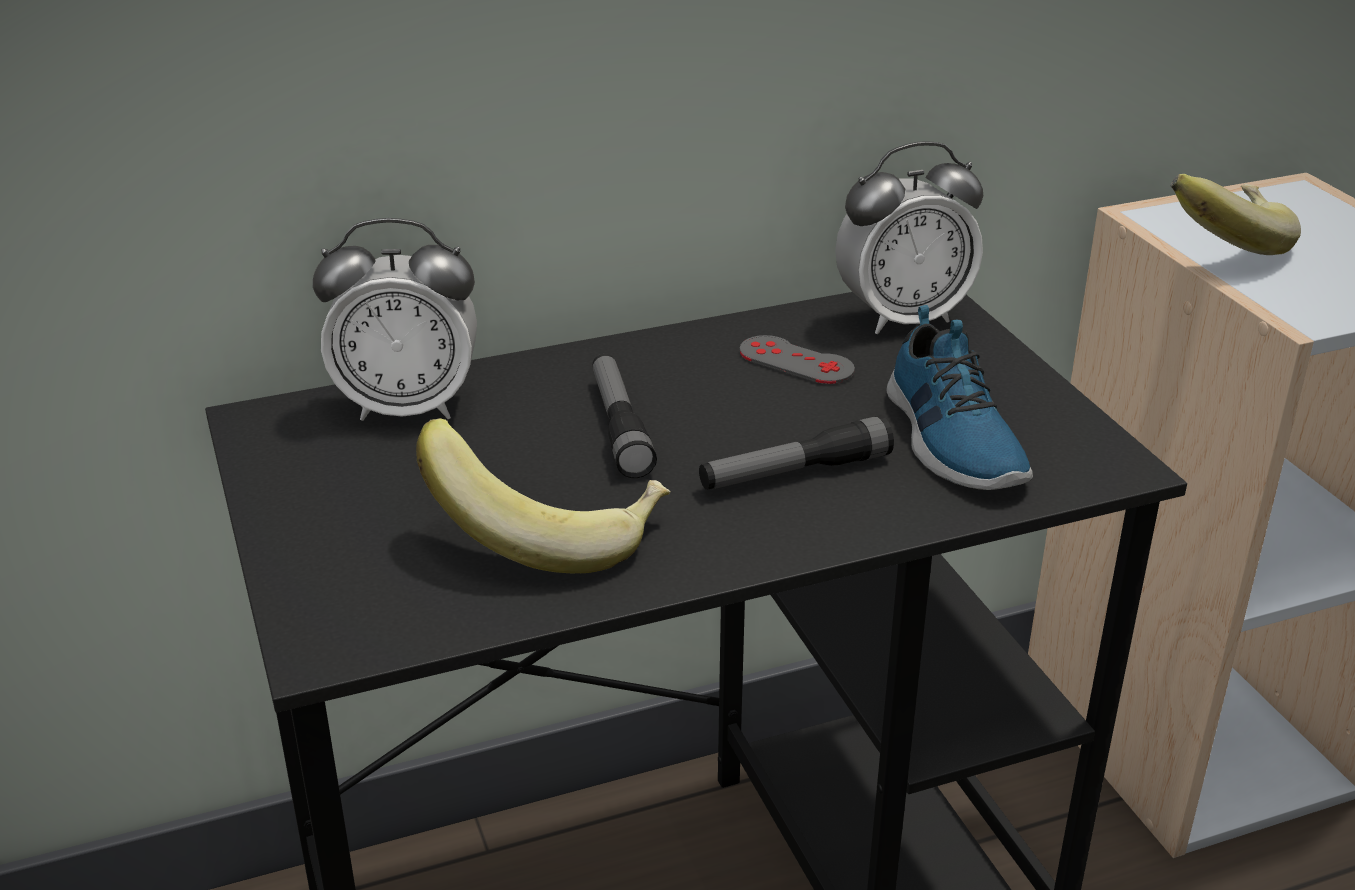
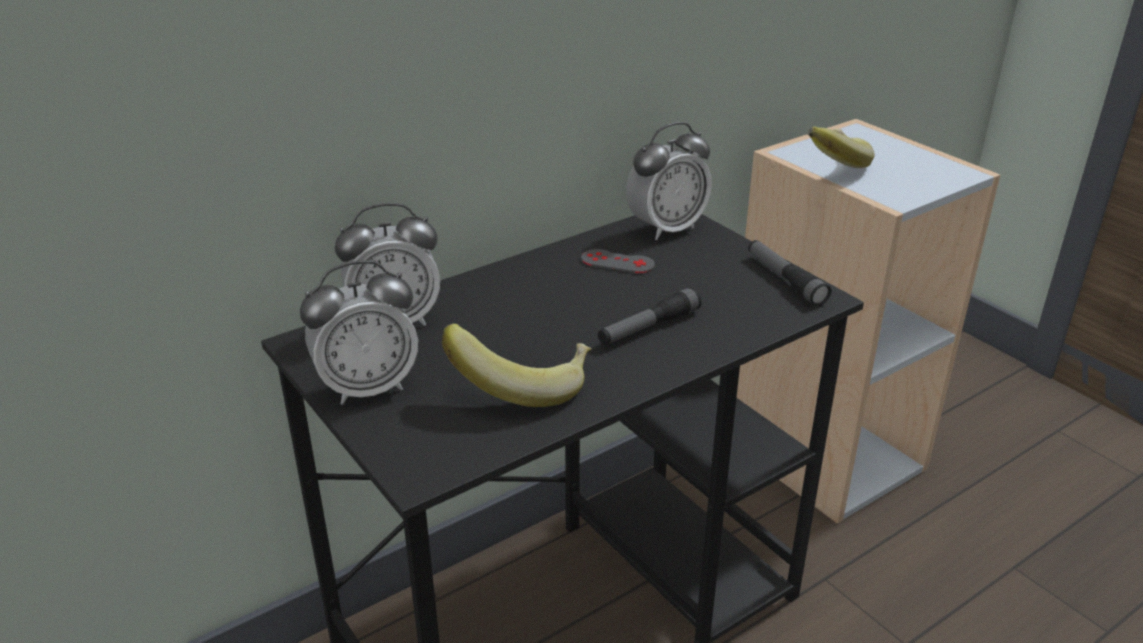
camera: 15 degrees left, 0 degrees up
flashlight [593,354,657,478] -> flashlight moved to [748,240,831,306]
shoe [887,305,1033,490] -> none
none -> alarm clock [300,260,418,405]

